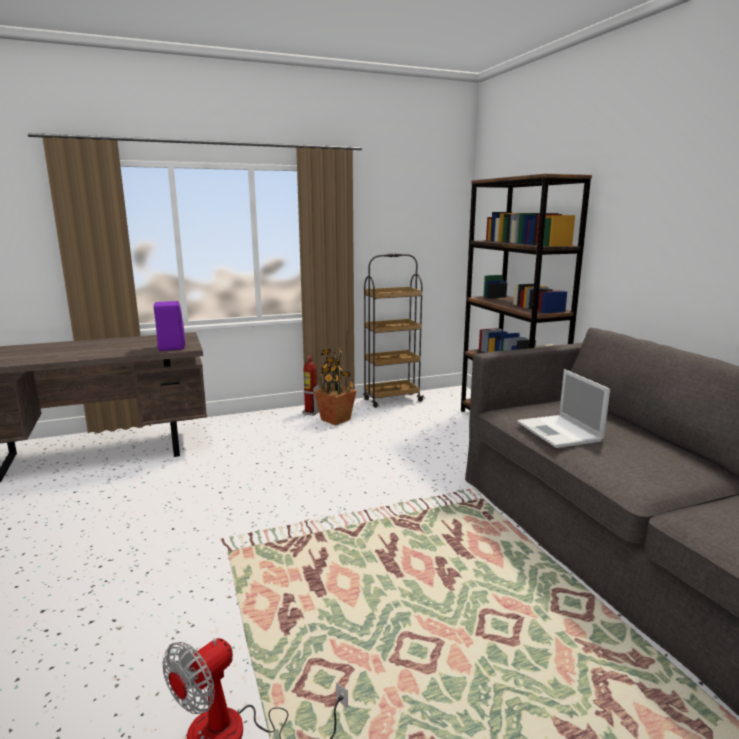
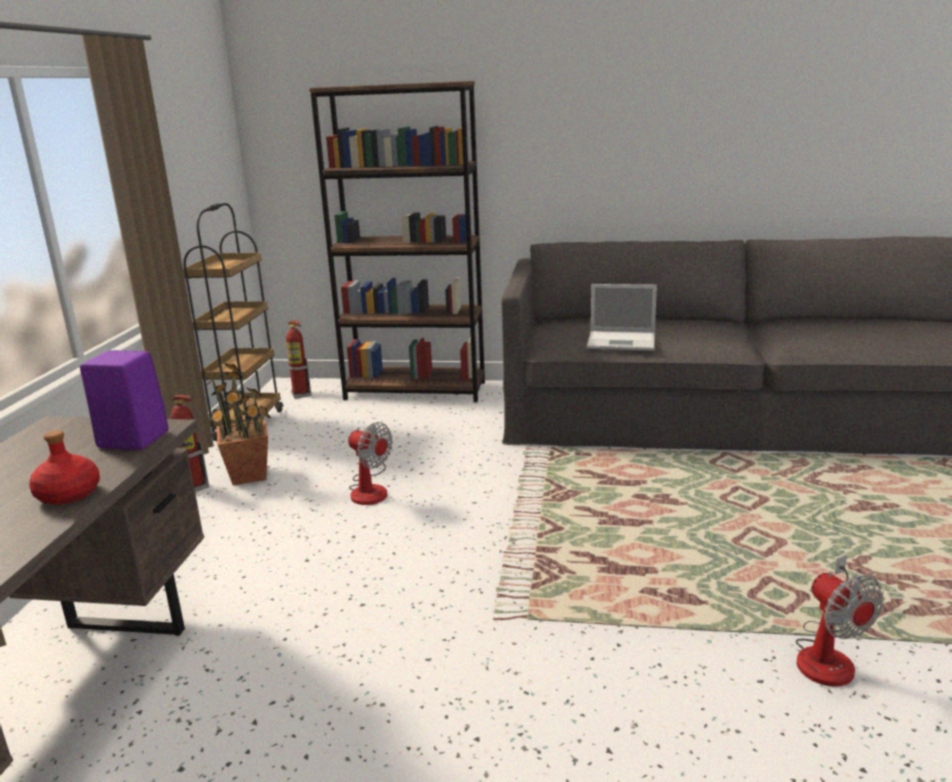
camera: 60 degrees left, 5 degrees up
none -> red bottle [29,430,100,505]
none -> fire extinguisher [286,321,311,399]
none -> fan [348,422,393,505]

